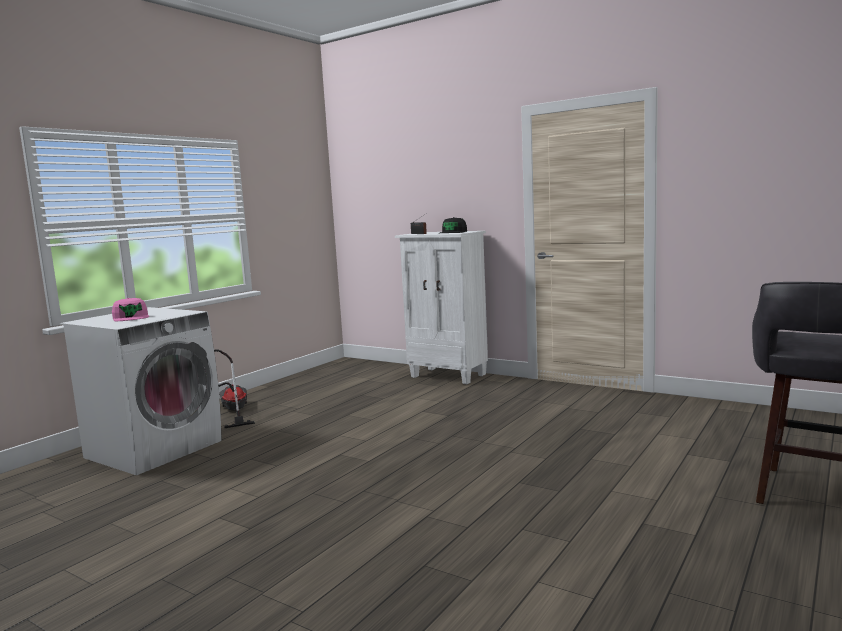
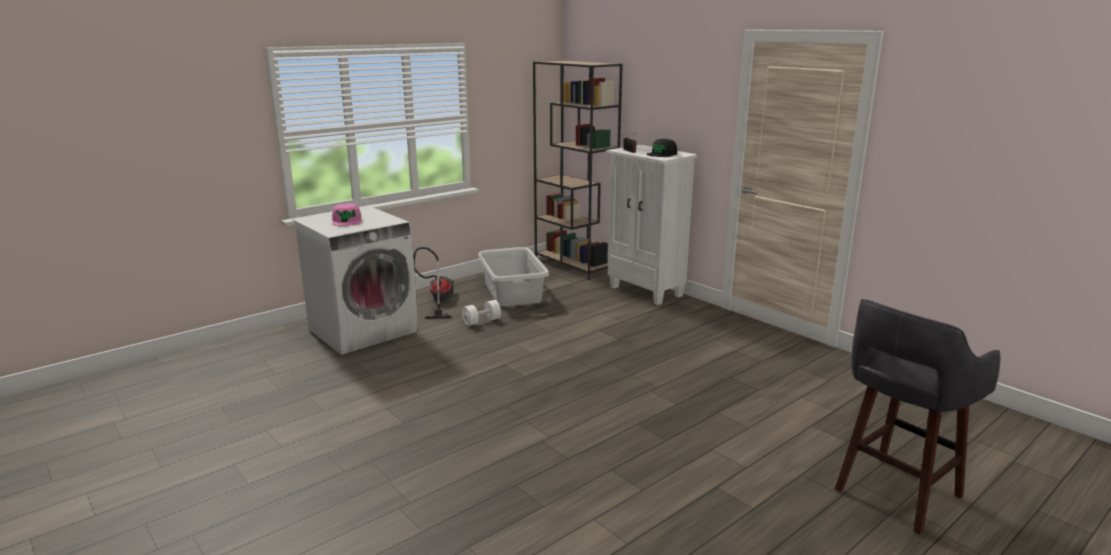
camera: 15 degrees right, 10 degrees up
none -> white dumbbell [462,300,501,326]
none -> grey laundry basket [478,247,549,306]
none -> bookcase [533,60,623,280]

